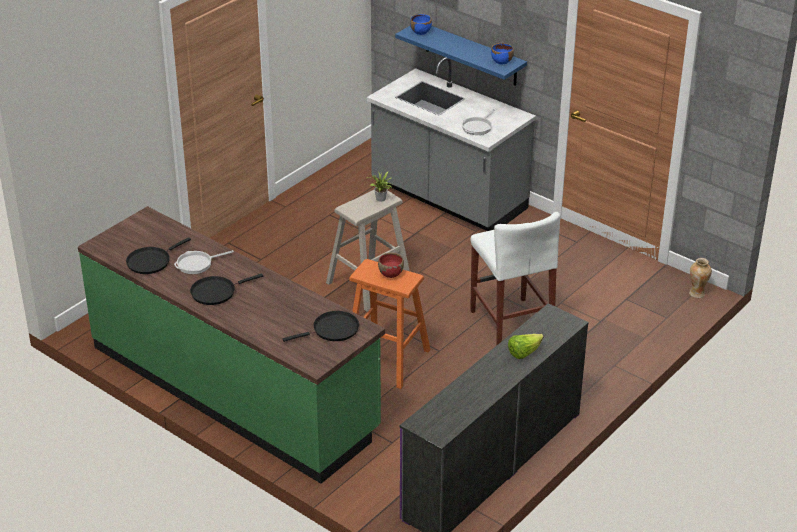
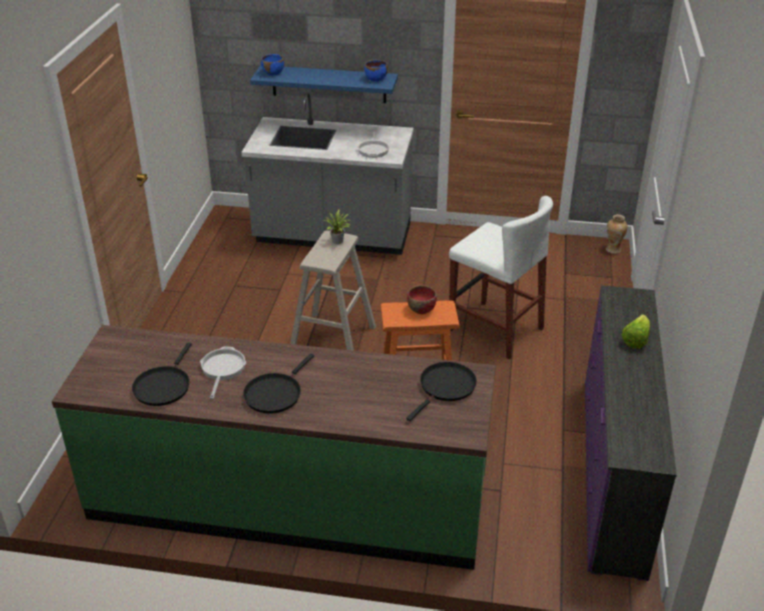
camera: 30 degrees left, 0 degrees up
frying pan [174,250,234,274] -> frying pan turned 150 degrees clockwise [200,347,246,399]

